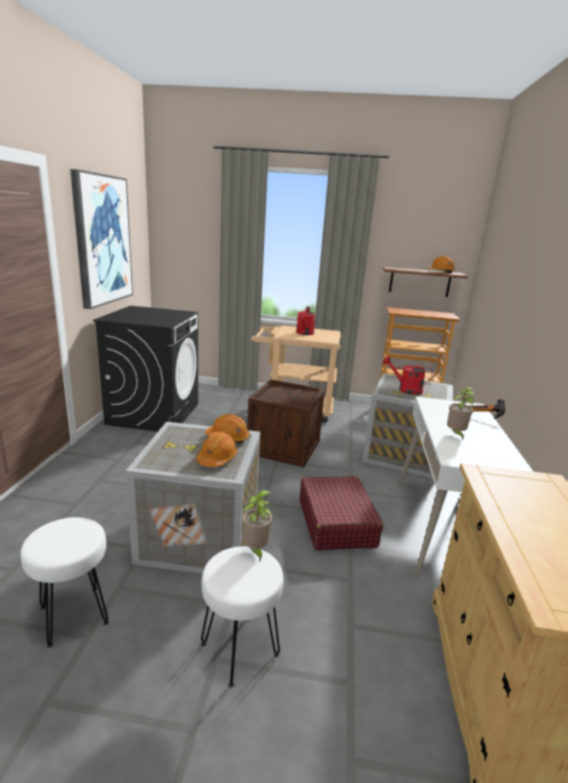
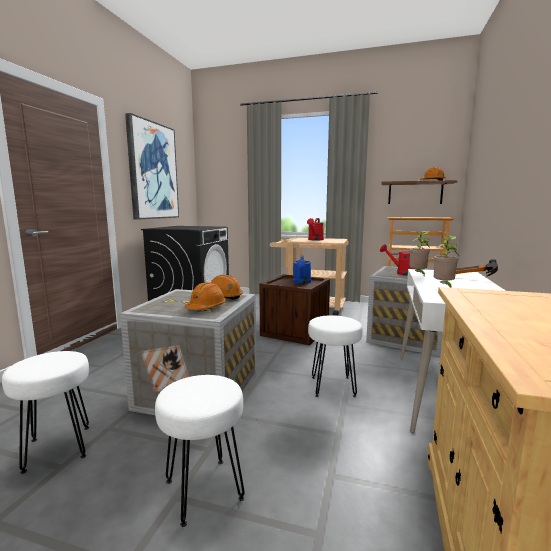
camera: 10 degrees right, 10 degrees down
potted plant [242,490,273,560] -> potted plant moved to [409,231,430,275]
red suitcase [300,476,383,550] -> white stool [308,315,363,397]
none -> blue watering can [293,255,311,284]

